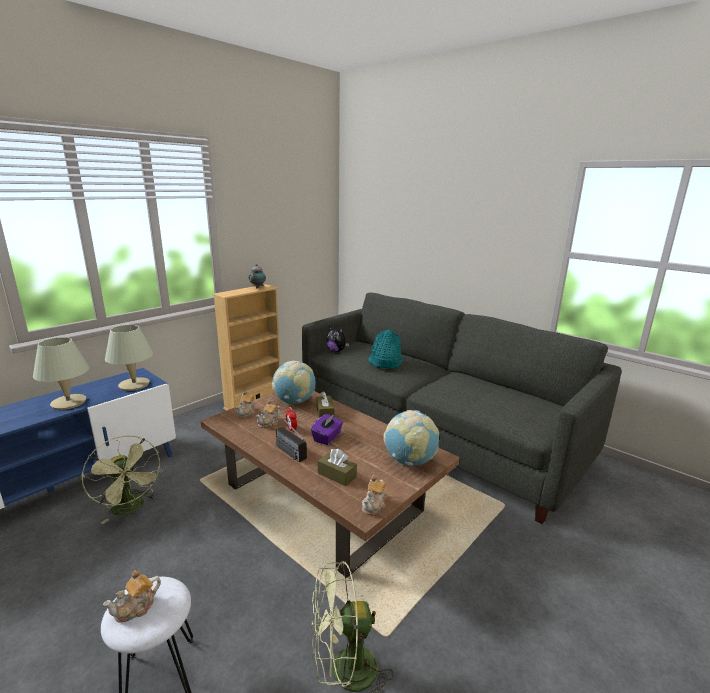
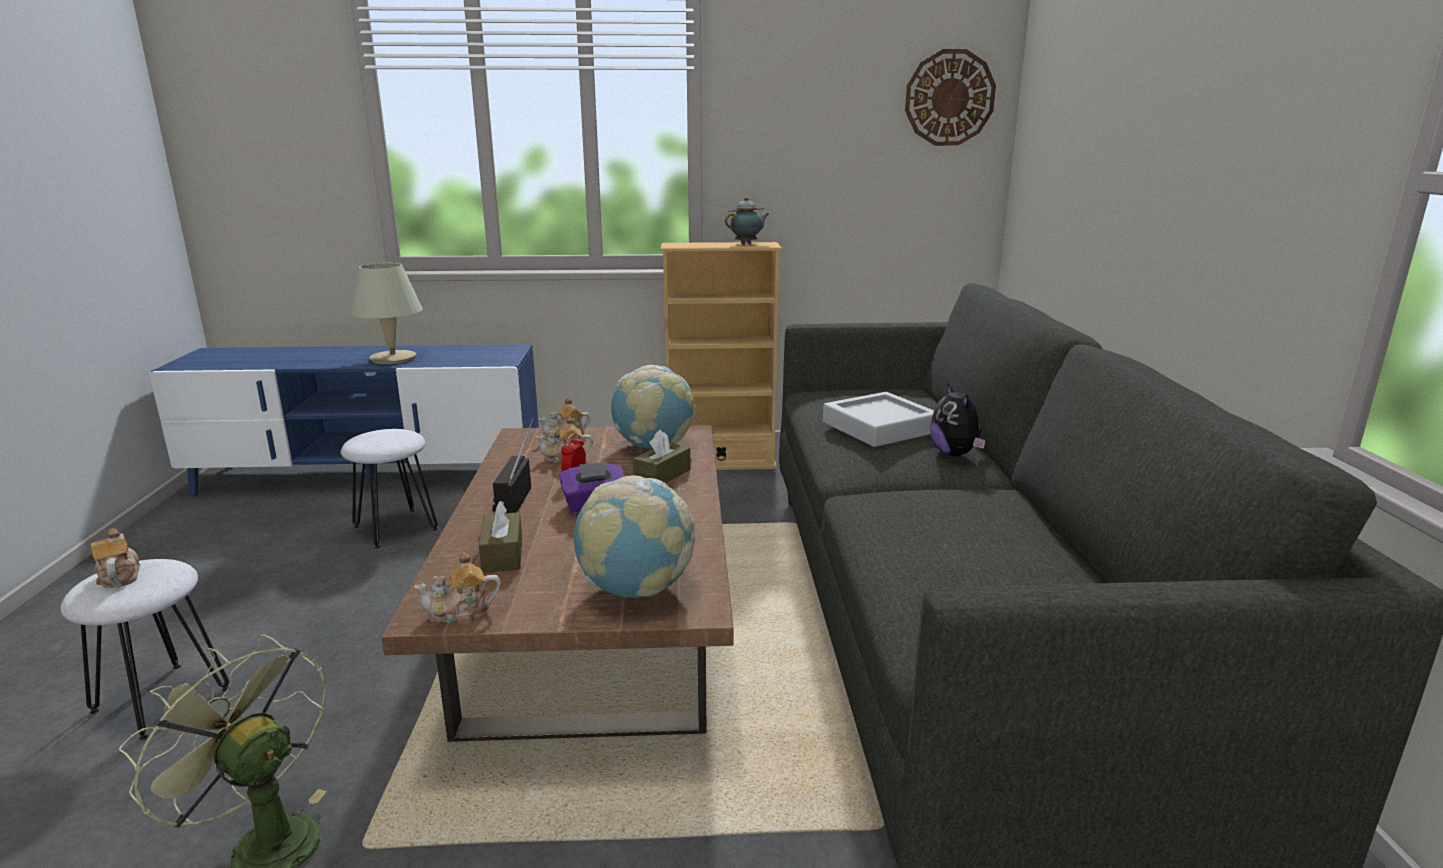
camera: 45 degrees right, 0 degrees up
green fan [82,435,163,524] -> white stool [341,429,438,549]
teapot [103,570,161,623] -> teapot turned 60 degrees clockwise [91,528,140,588]
beige table lamp [105,325,153,391] -> none
plush toy [326,326,349,352] -> plush toy moved to [930,382,985,456]
turquoise hat [368,330,402,368] -> grey tray [823,392,934,447]
none -> wall clock [905,49,996,146]

